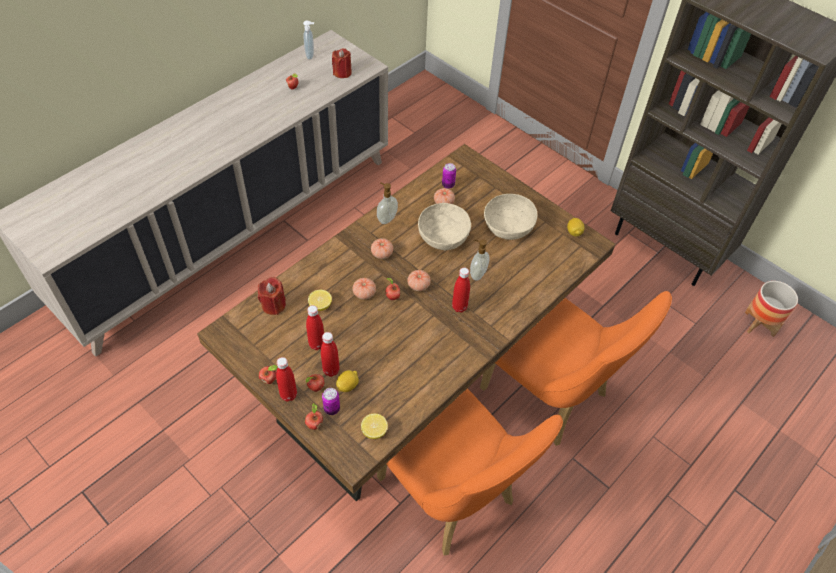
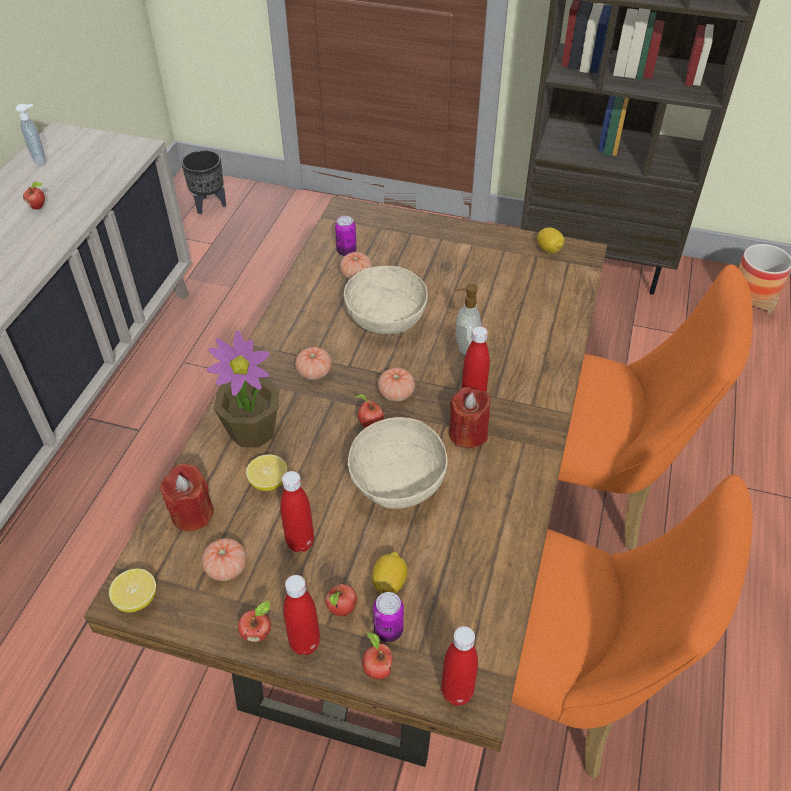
camera: 25 degrees left, 5 degrees down
red bottle [321,332,340,377] -> red bottle moved to [441,626,478,706]
red candle [332,48,352,78] -> red candle moved to [449,387,490,448]
tomato [352,278,376,299] -> tomato moved to [202,538,247,581]
lemon [361,414,388,439] -> lemon moved to [109,569,156,612]
soap dispenser [377,183,398,224] -> none
beige bowl [484,194,537,240] -> beige bowl moved to [348,417,448,509]
none -> black planter [181,150,226,214]
none -> potted plant [207,331,280,448]

